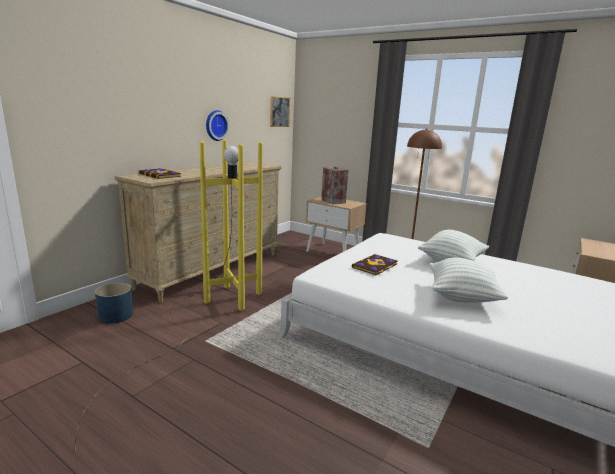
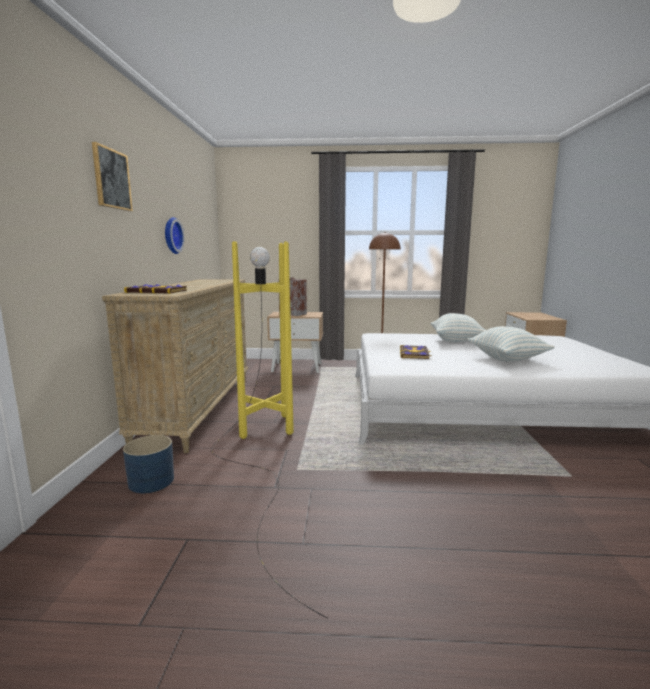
camera: 30 degrees left, 5 degrees down
picture [270,96,290,127] -> picture moved to [92,142,133,211]

